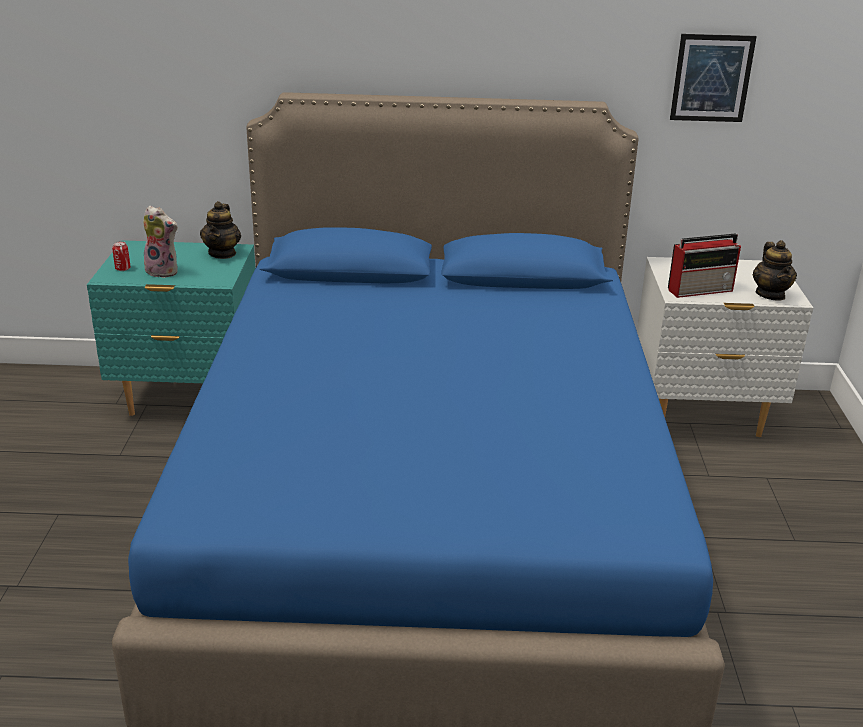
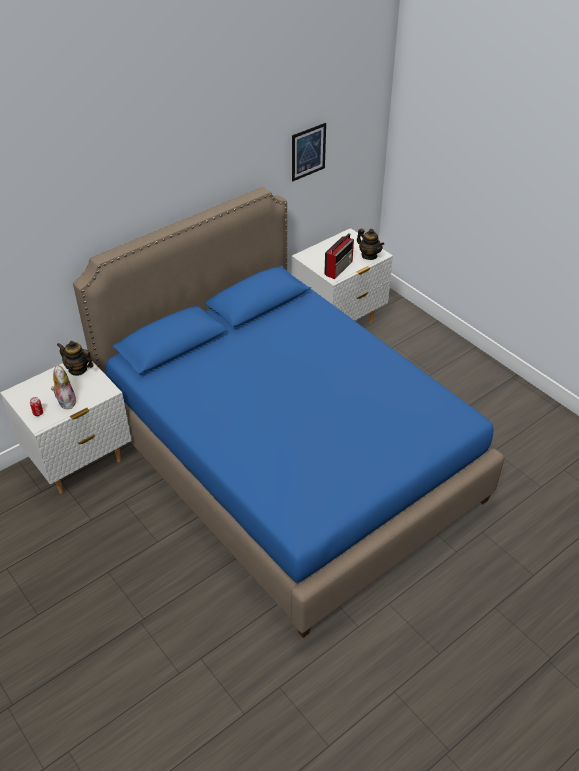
camera: 40 degrees left, 15 degrees up
turquoise nightstand [87,240,256,416] -> white nightstand [0,361,131,494]
plush toy [143,206,178,278] -> plush toy turned 90 degrees counterclockwise [51,365,77,409]
teapot [200,201,241,259] -> teapot turned 150 degrees clockwise [57,341,94,376]

